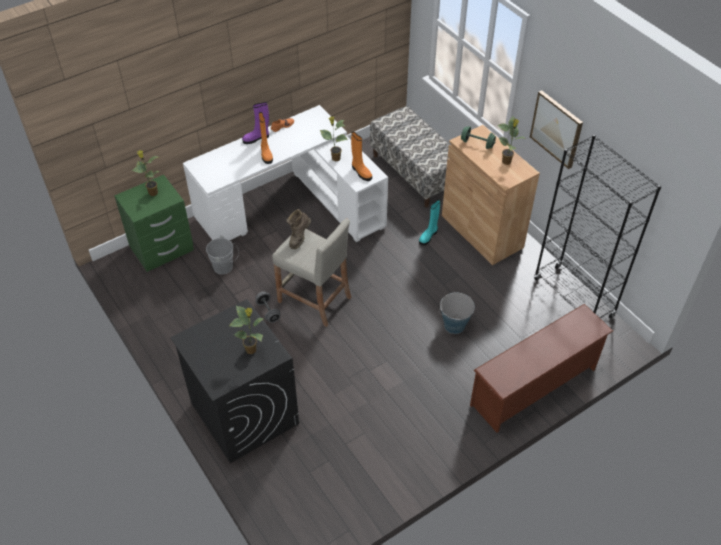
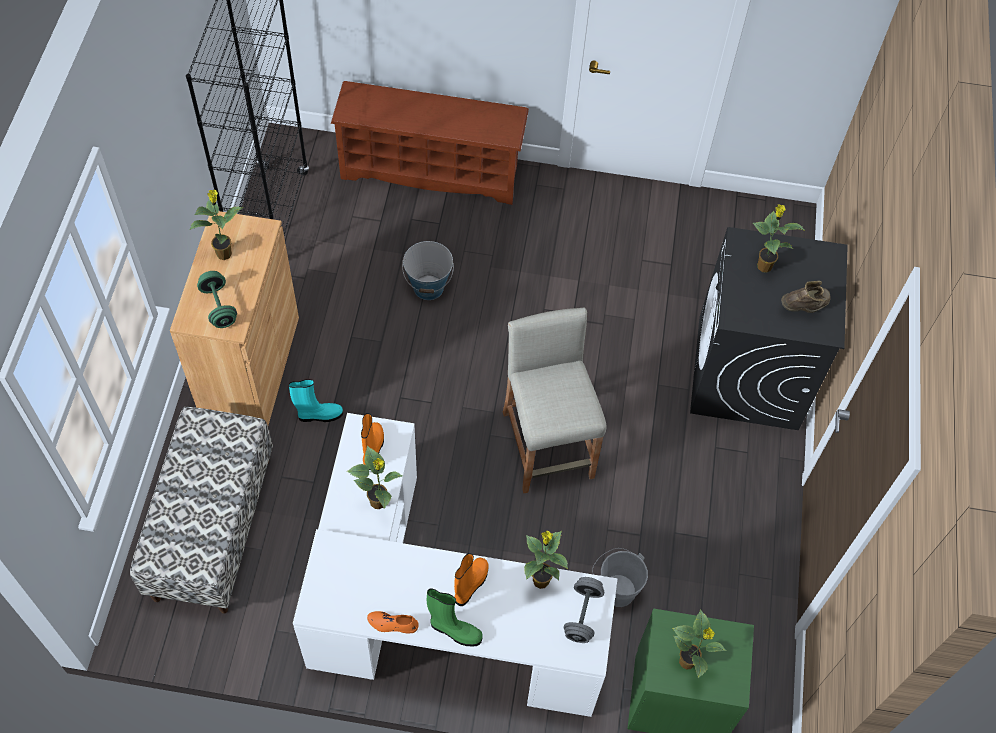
camera: 140 degrees left, 10 degrees up
purple boot [242,102,269,144] -> green boot [427,588,483,647]
grey dumbbell [255,291,280,323] -> grey dumbbell moved to [564,577,604,643]
brown boot [286,209,311,249] -> brown boot moved to [781,281,831,313]
picture [530,90,583,169] -> none
none -> potted plant [524,531,568,589]

